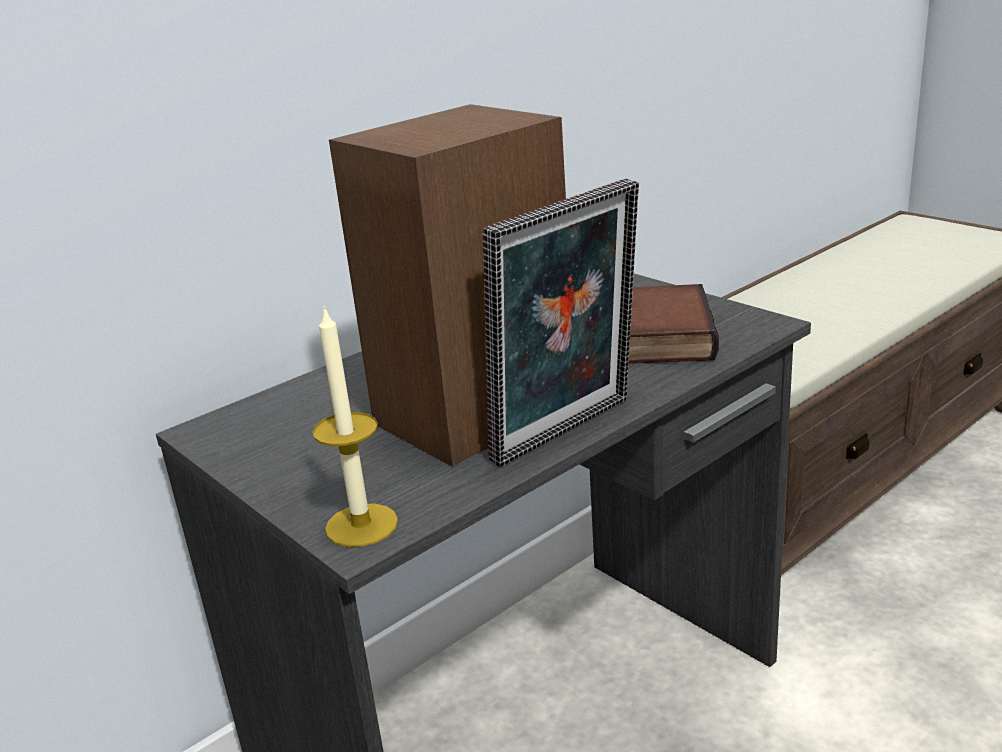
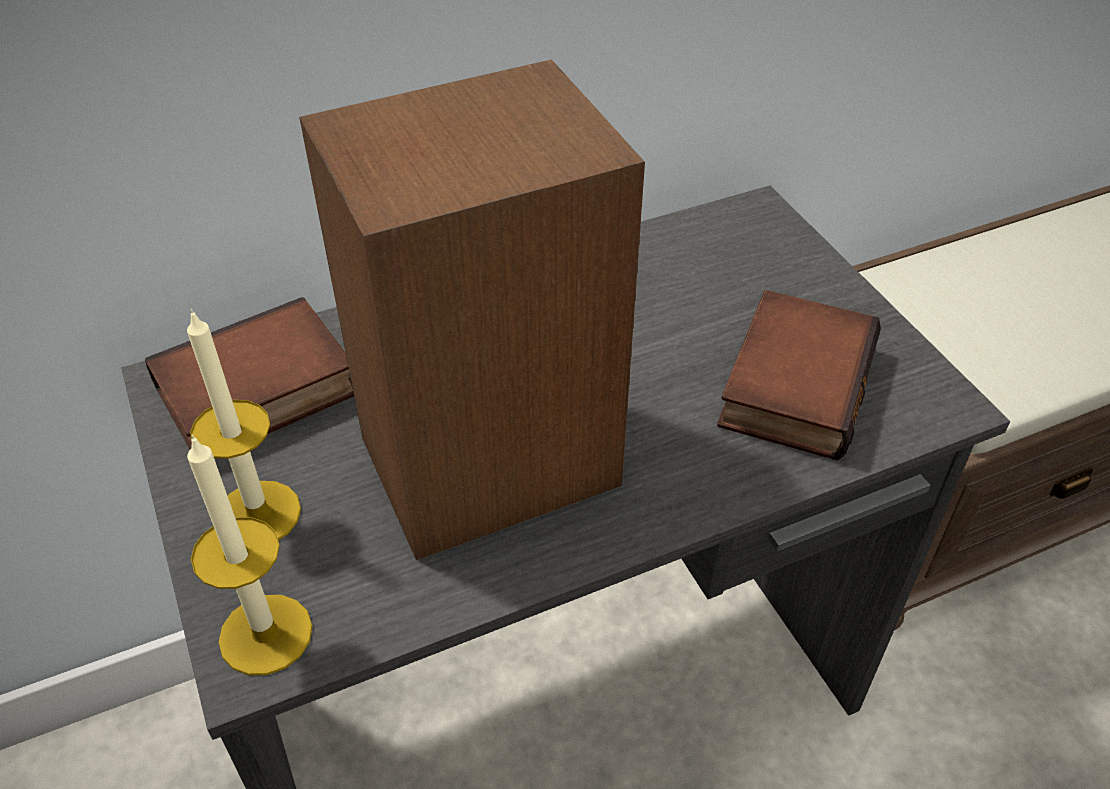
camera: 15 degrees right, 20 degrees up
picture frame [483,178,639,467] -> none
none -> book [145,297,354,450]
none -> candle [187,309,301,540]

